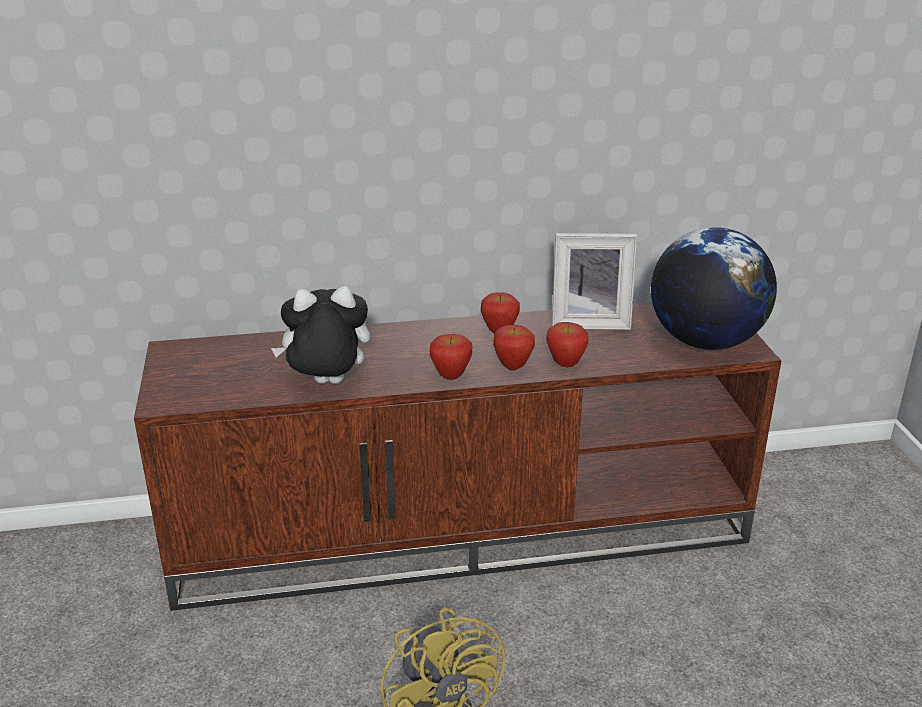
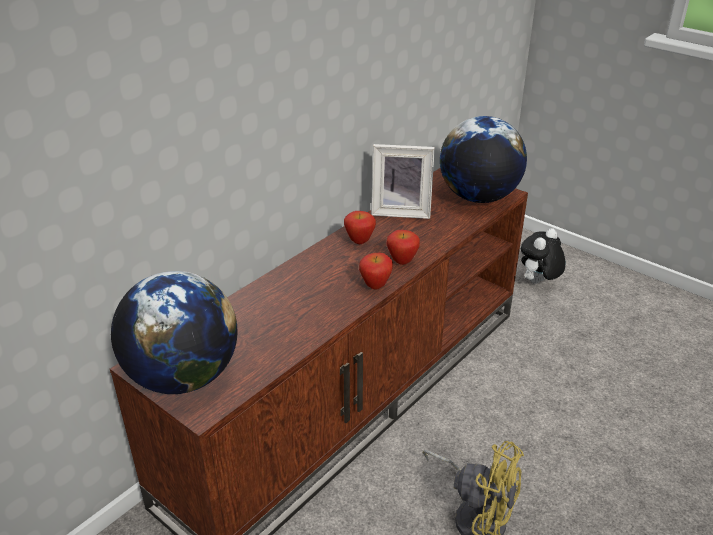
camera: 40 degrees left, 5 degrees up
plush toy [271,286,370,384] -> plush toy moved to [521,228,566,284]
apple [546,322,588,367] -> none
picture frame [552,233,637,330] -> picture frame turned 45 degrees clockwise [371,144,435,219]
none -> globe [111,271,238,394]

